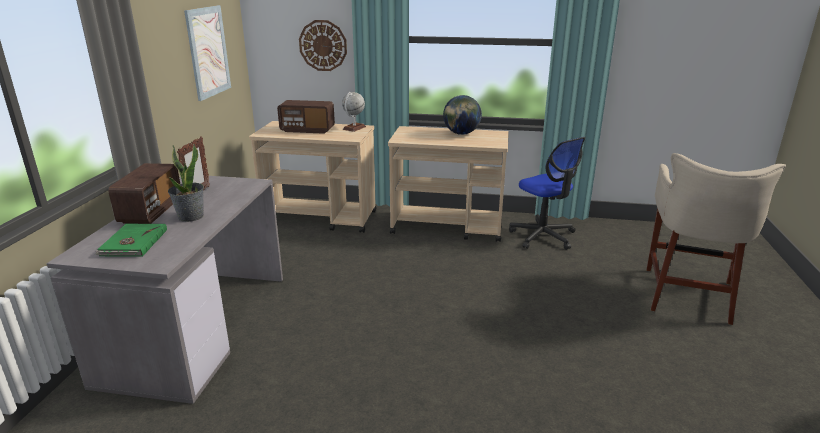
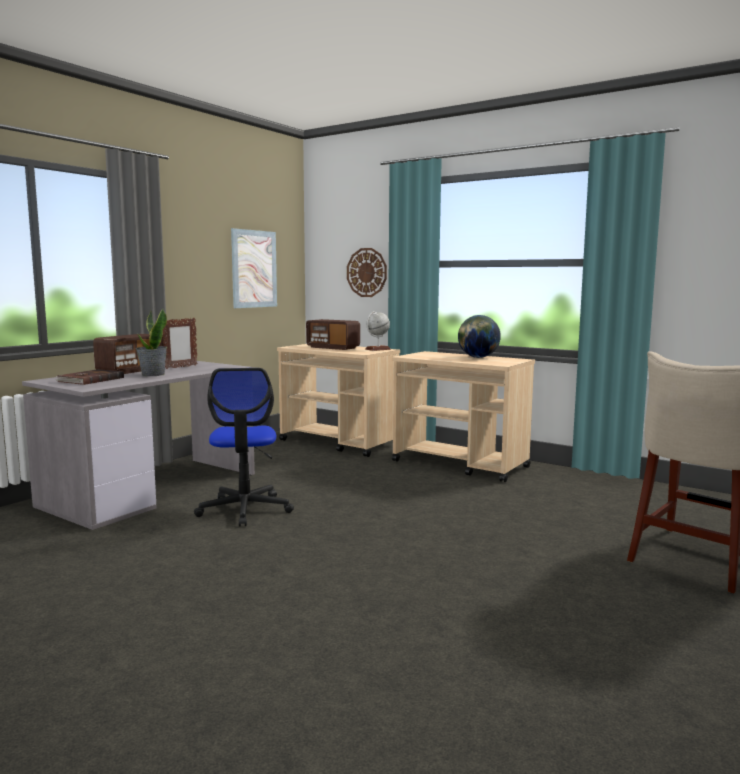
camera: 25 degrees right, 15 degrees down
green book [94,224,167,257] -> brown book [55,369,124,385]
office chair [509,137,586,250] -> office chair moved to [194,368,294,527]

